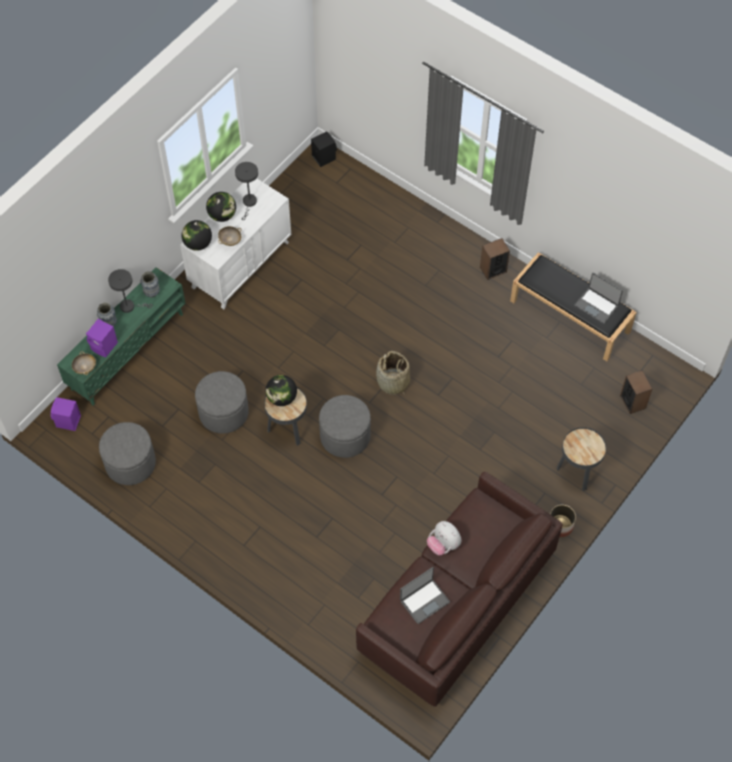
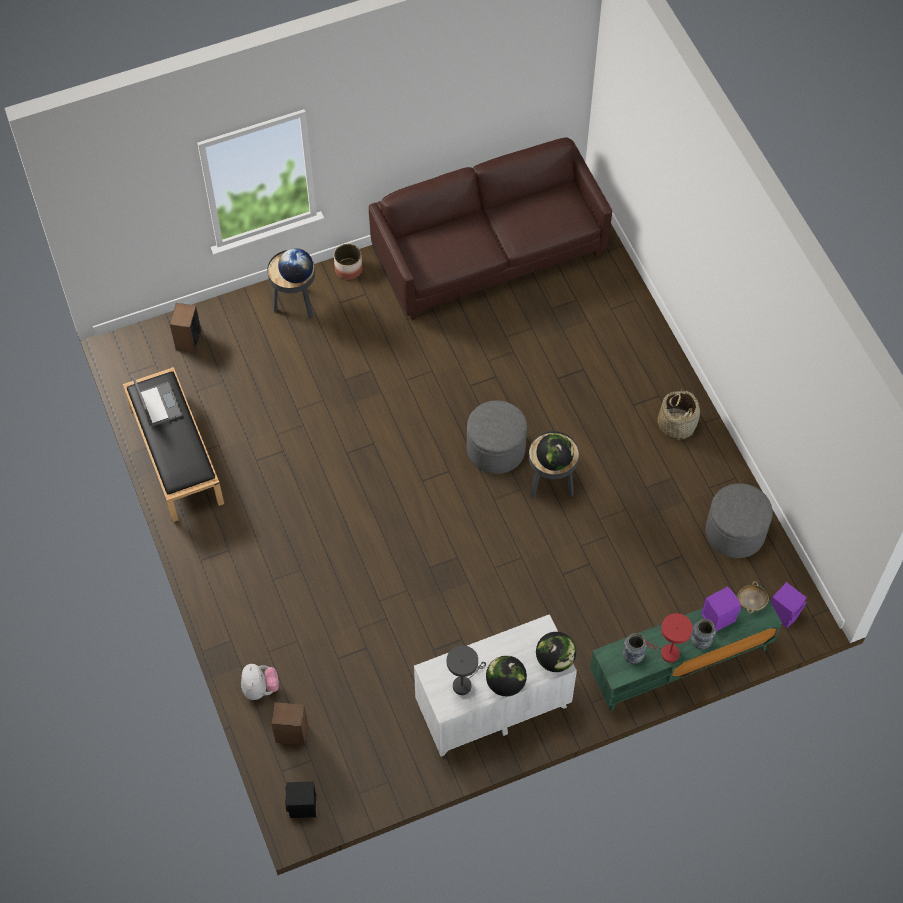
camera: 150 degrees left, 0 degrees up
grey table lamp [108,269,153,313] -> red table lamp [646,613,693,663]
grey ottoman [195,371,249,434] -> none
beige bowl [218,226,241,246] -> none
basket [376,351,410,395] -> basket moved to [657,388,700,441]
laptop [400,567,450,624] -> none
plush toy [427,521,461,555] -> plush toy moved to [241,664,279,700]
speaker [480,238,510,280] -> speaker moved to [271,702,308,745]
none -> globe [278,248,313,283]

